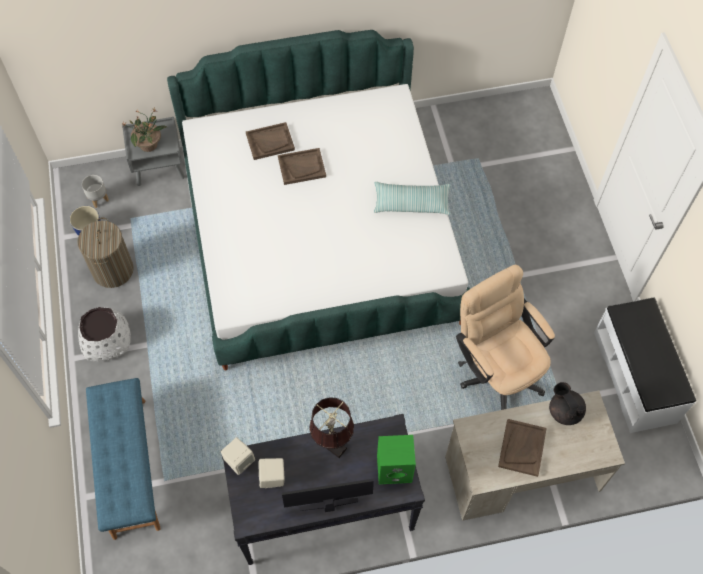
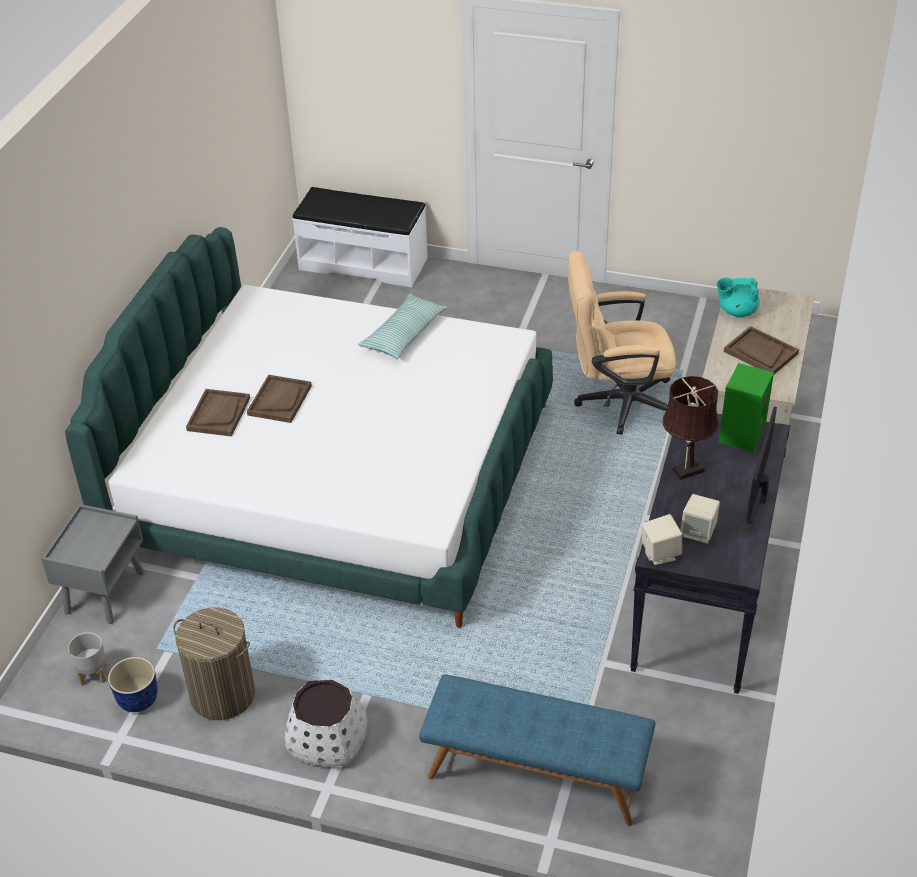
camera: 60 degrees left, 20 degrees down
potted plant [122,107,167,152] -> none
black teapot [549,382,586,425] -> turquoise teapot [717,277,760,317]
white bench [594,297,696,433] -> white bench moved to [292,187,428,288]

